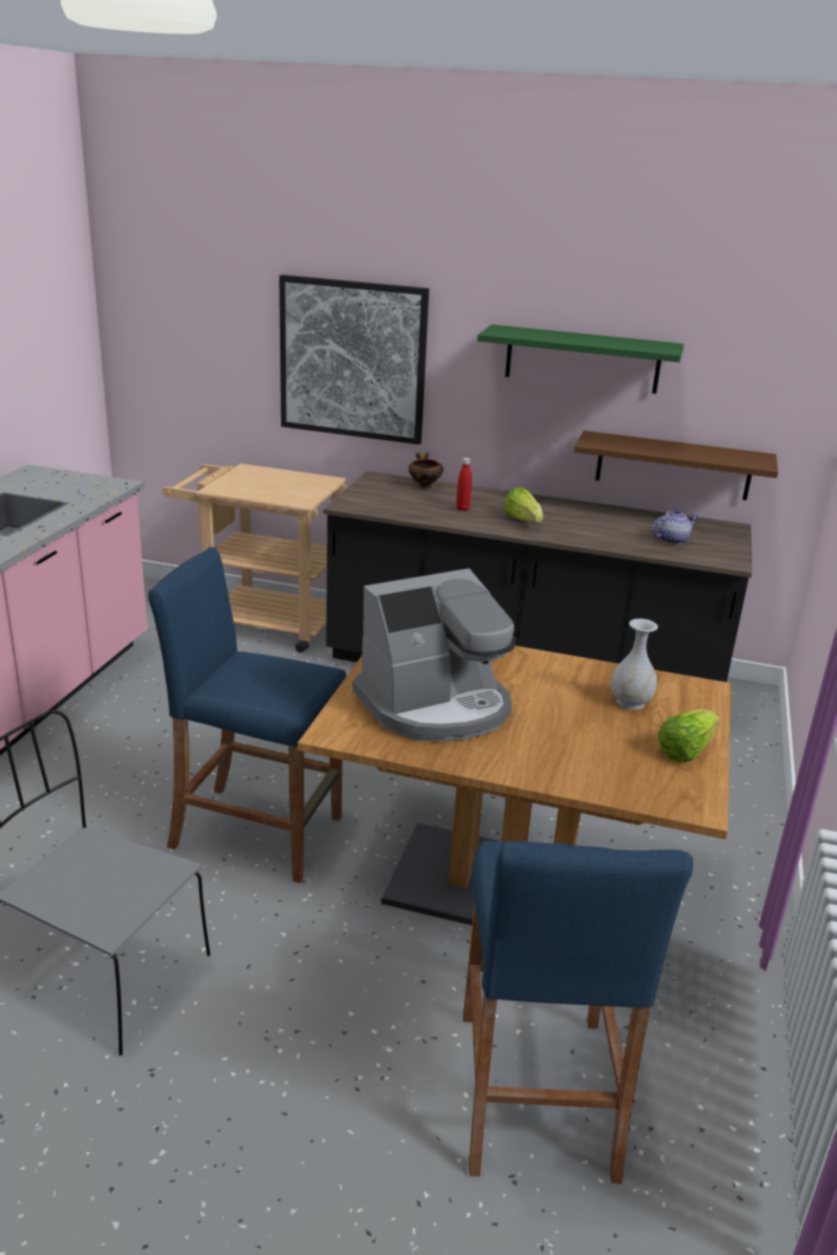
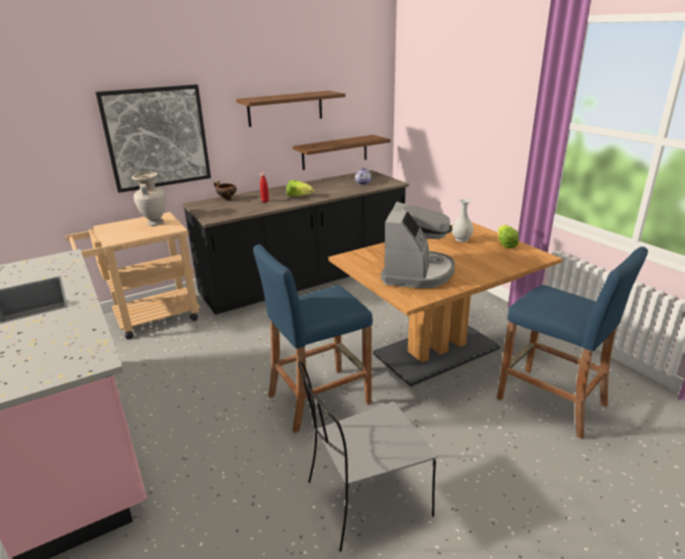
camera: 45 degrees left, 0 degrees up
green shelf [477,324,684,394] -> brown shelf [236,91,346,127]
none -> beige vase [132,172,166,226]

